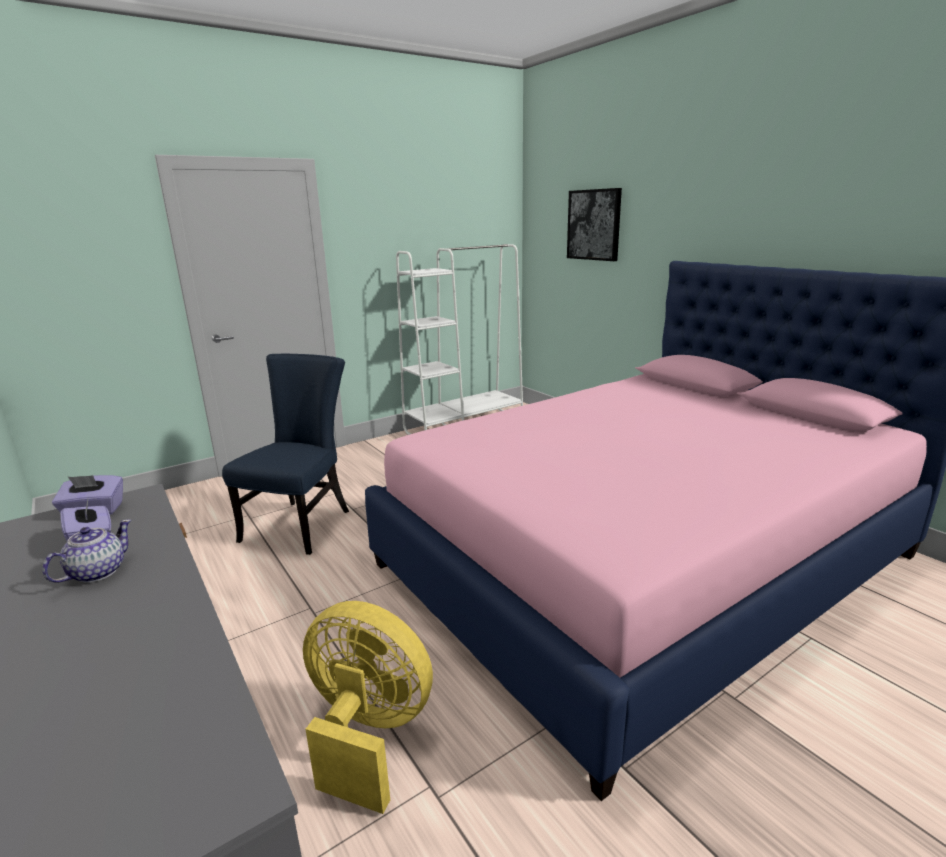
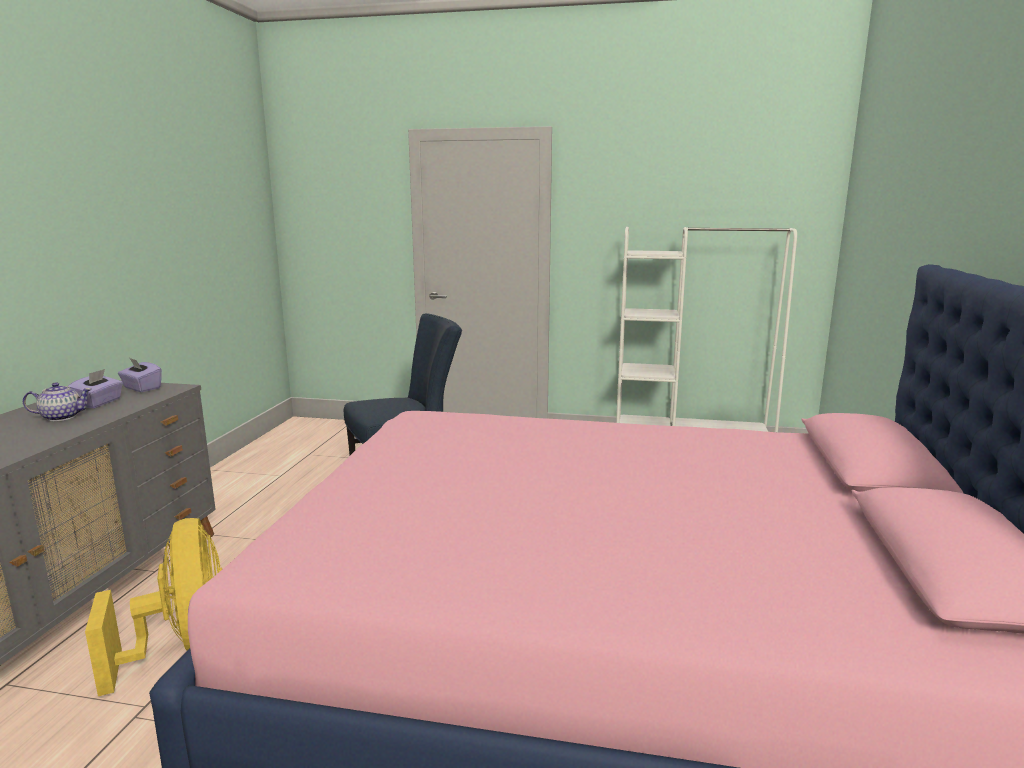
camera: 45 degrees right, 5 degrees down
picture [567,188,622,261] -> none

